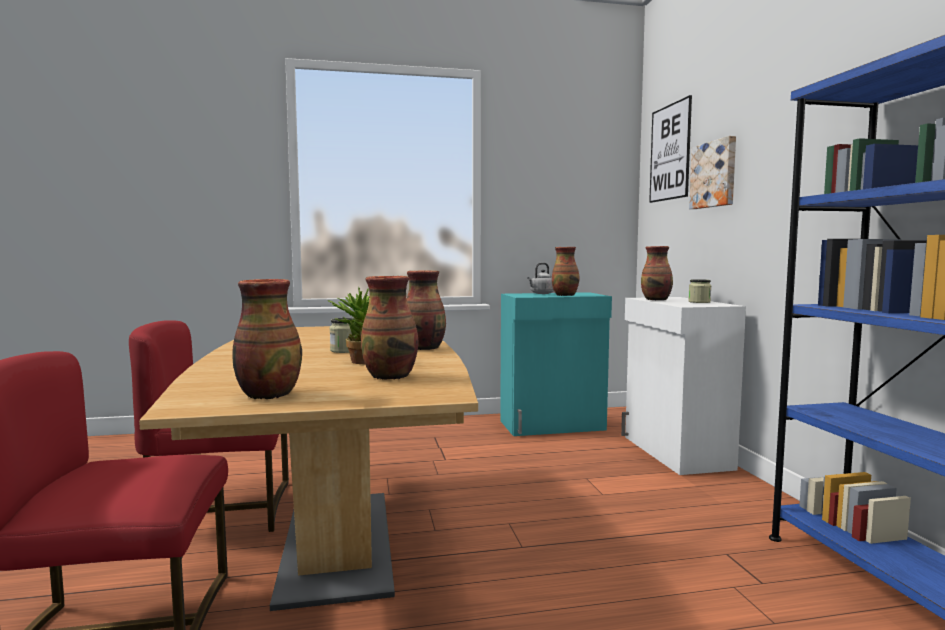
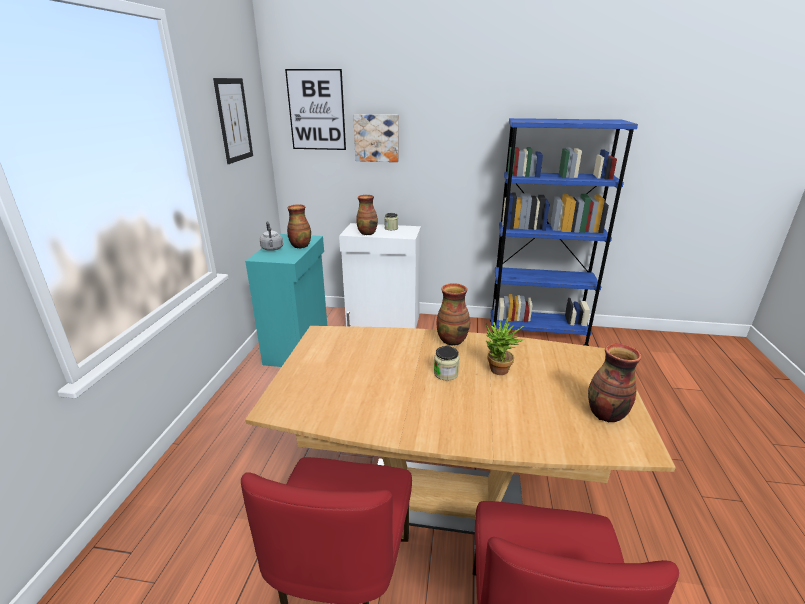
camera: 70 degrees left, 20 degrees up
vase [361,276,419,380] -> none
none -> picture [213,78,253,164]

